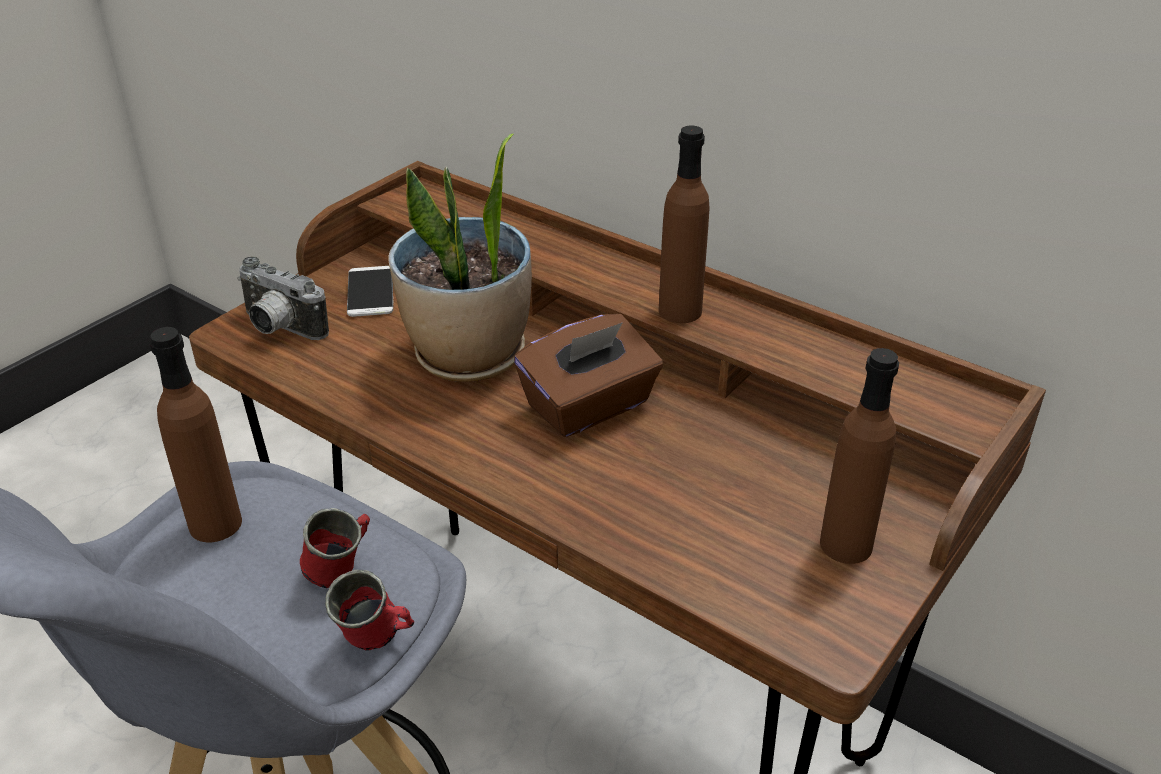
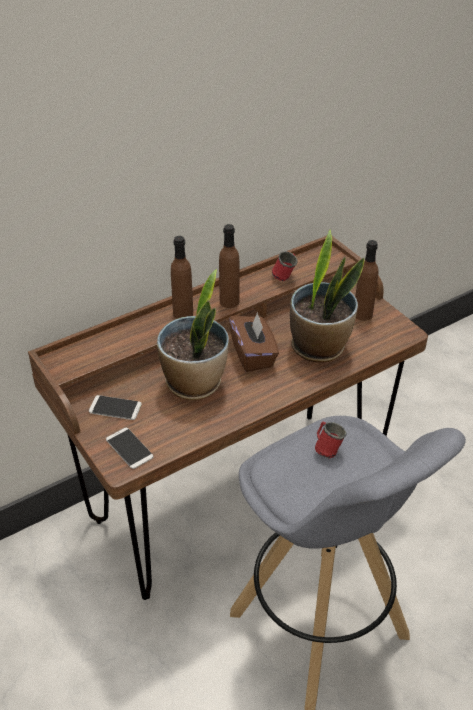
camera: 70 degrees left, 5 degrees up
brown bottle [150,327,242,542] -> brown bottle moved to [171,236,193,319]
camera [237,256,329,340] -> phone [106,428,153,469]
red mug [325,570,414,651] -> red mug moved to [272,251,298,281]
none -> potted plant [290,230,365,363]

